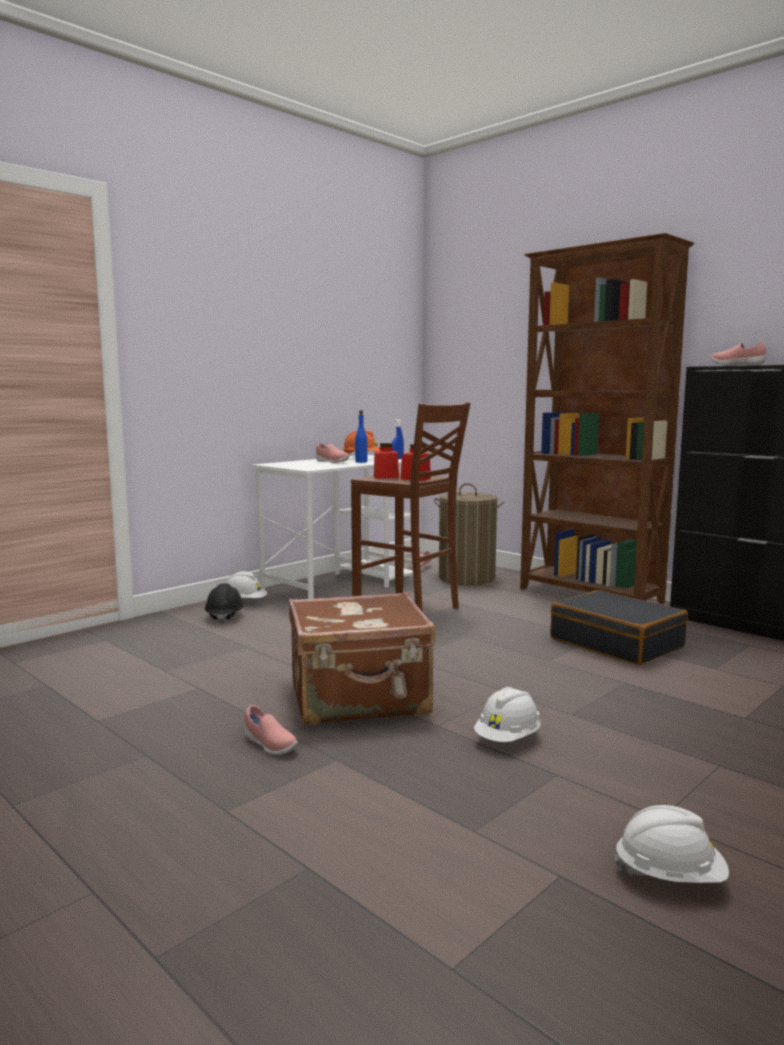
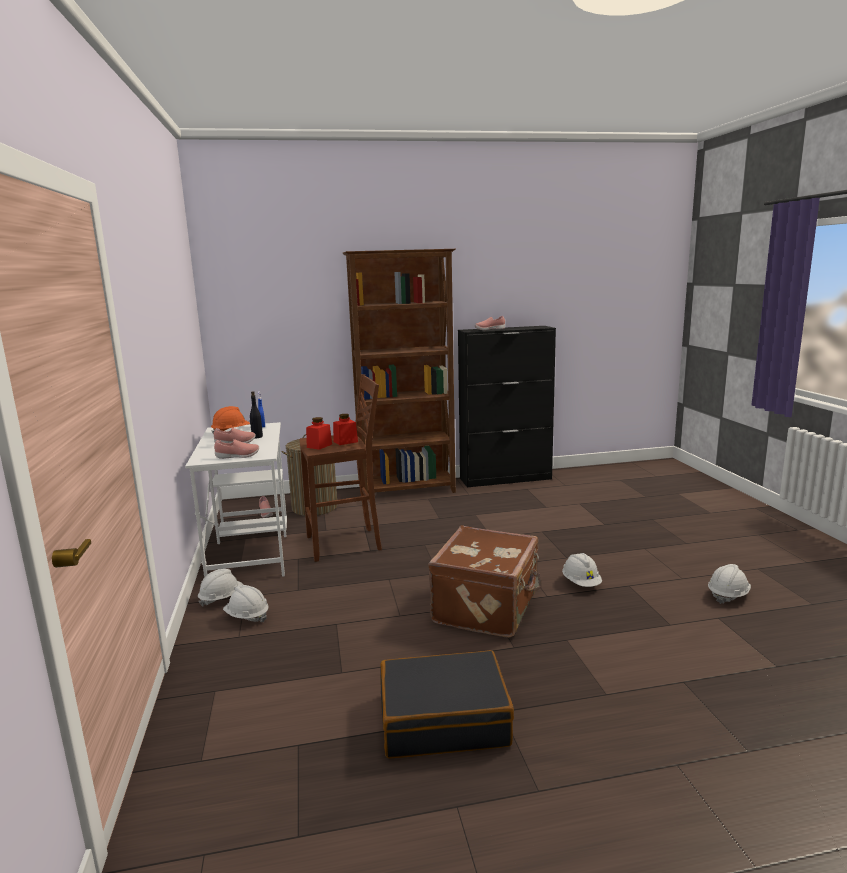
camera: 55 degrees left, 5 degrees up
black hard hat [205,583,244,624] -> white hard hat [223,585,269,622]
pink shoe [245,705,298,755] -> pink shoe moved to [214,439,259,459]
blue bottle [355,410,367,463] -> black bottle [250,391,263,438]
black suitcase [550,590,688,665] -> black suitcase moved to [380,650,514,758]

